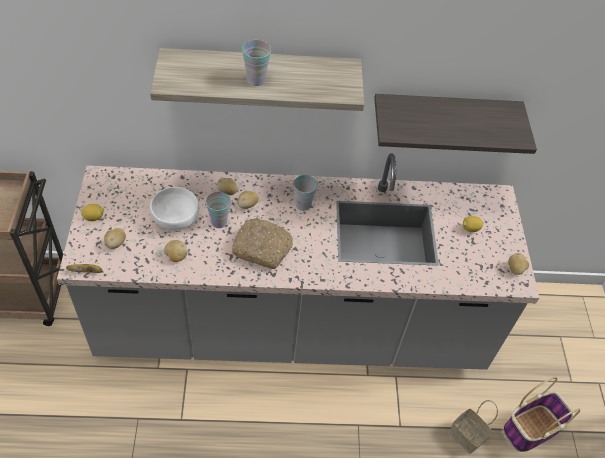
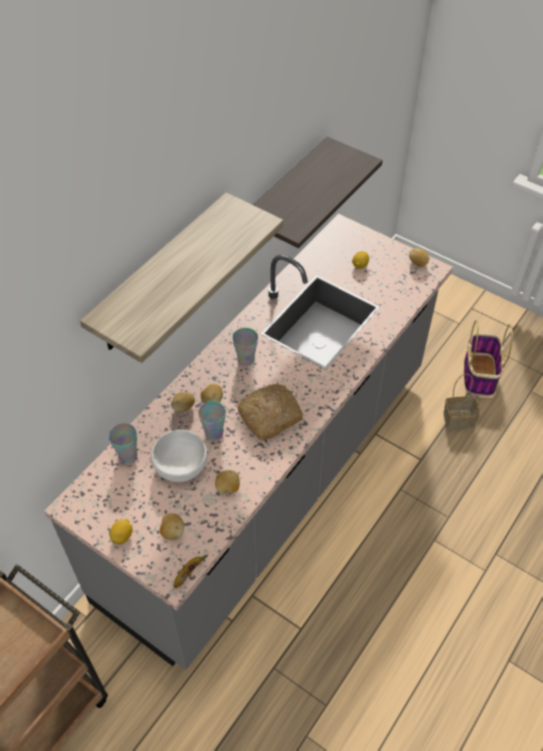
camera: 50 degrees left, 0 degrees up
cup [242,40,271,86] -> cup moved to [109,423,137,463]

